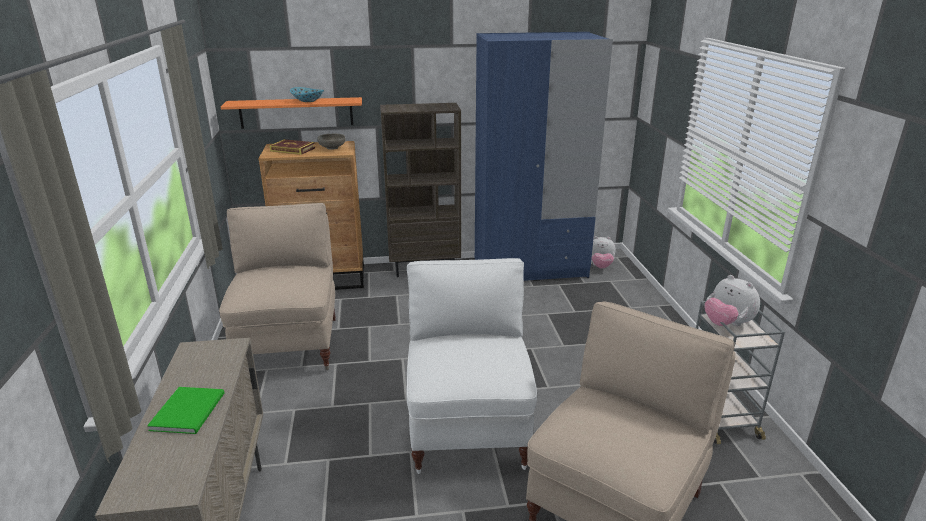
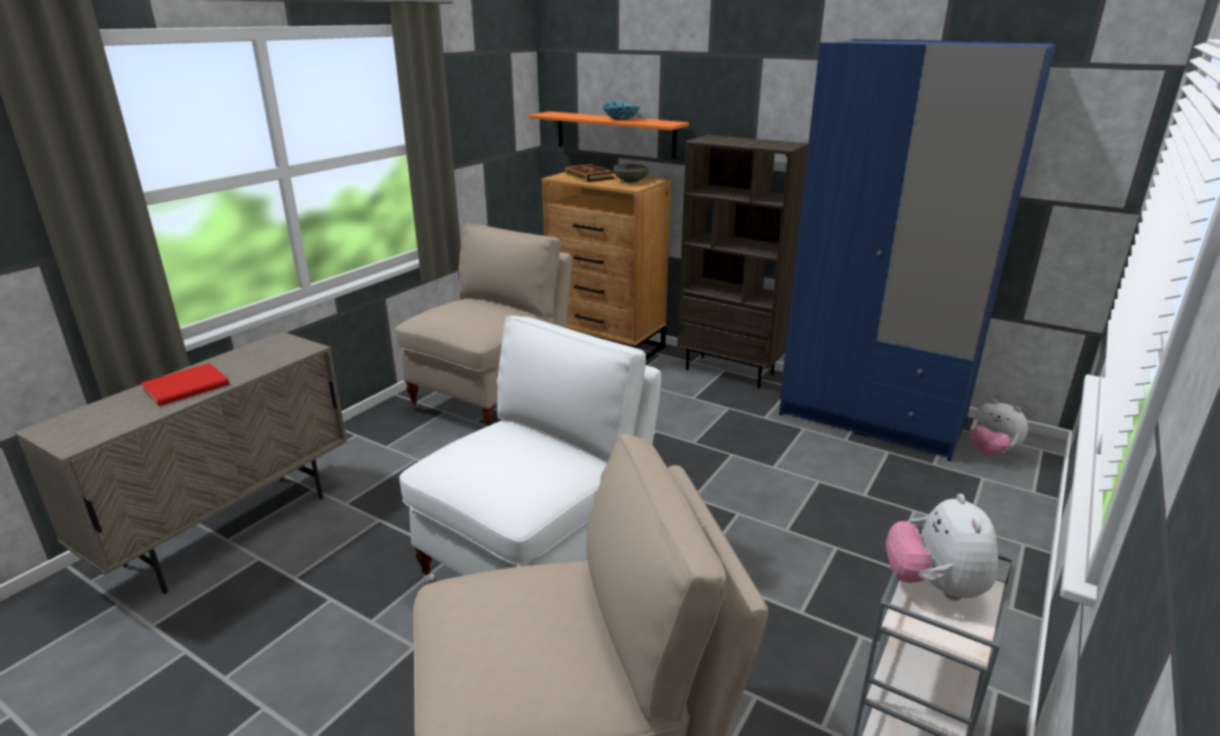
camera: 40 degrees right, 0 degrees up
green book [147,387,224,434] -> red book [141,363,229,406]

